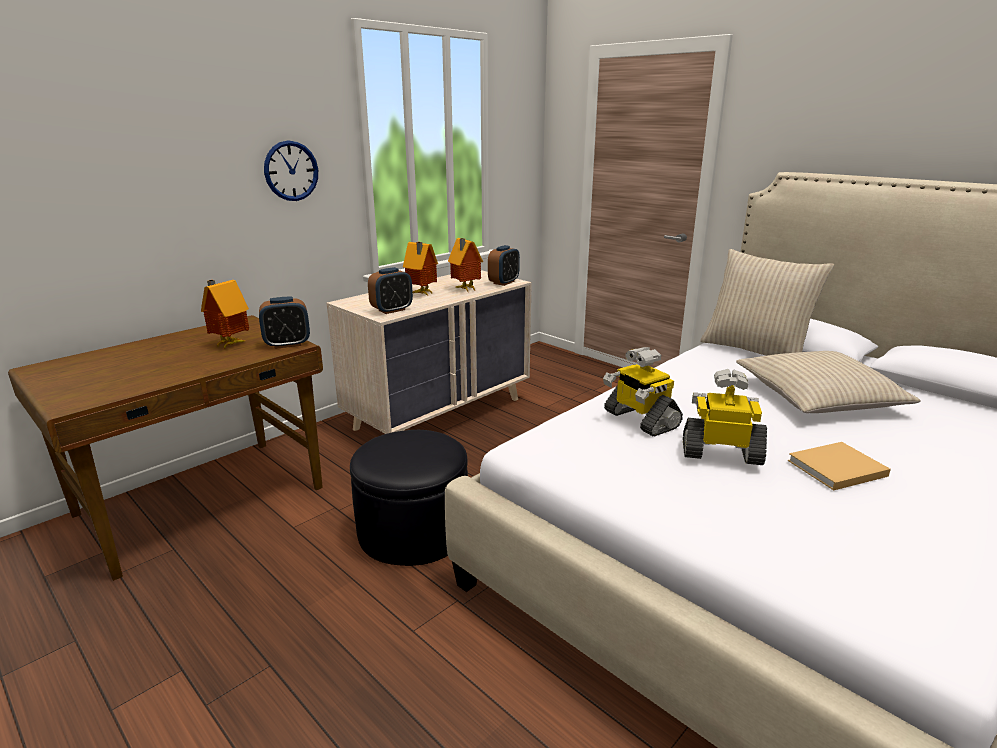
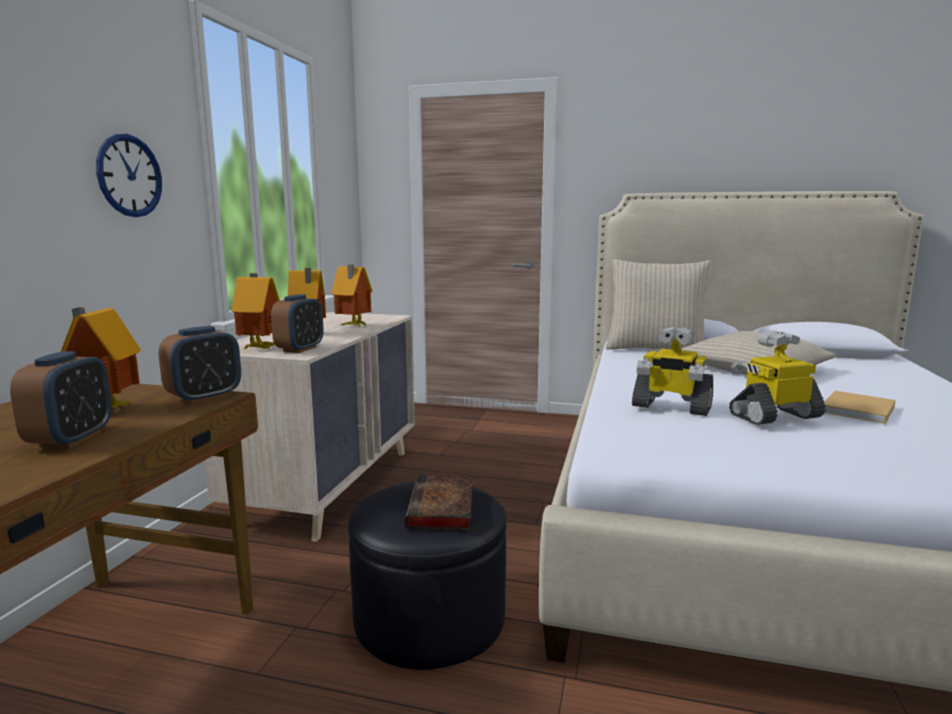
camera: 30 degrees left, 10 degrees down
alarm clock [488,245,520,286] -> alarm clock moved to [10,351,112,449]
none -> toy house [232,273,280,349]
none -> book [405,474,474,530]

